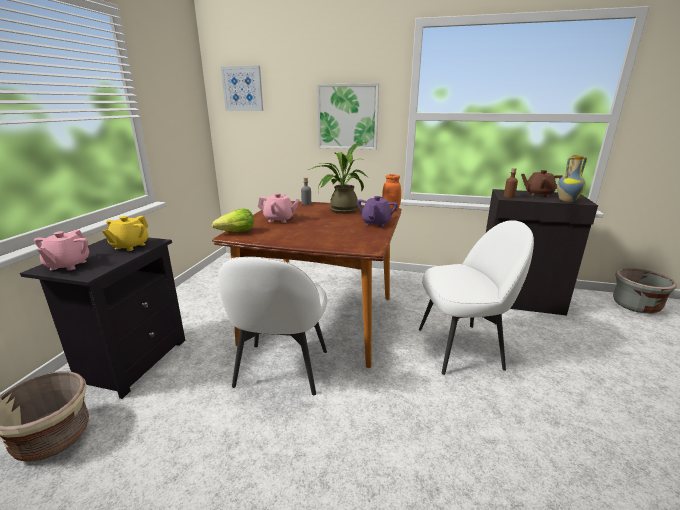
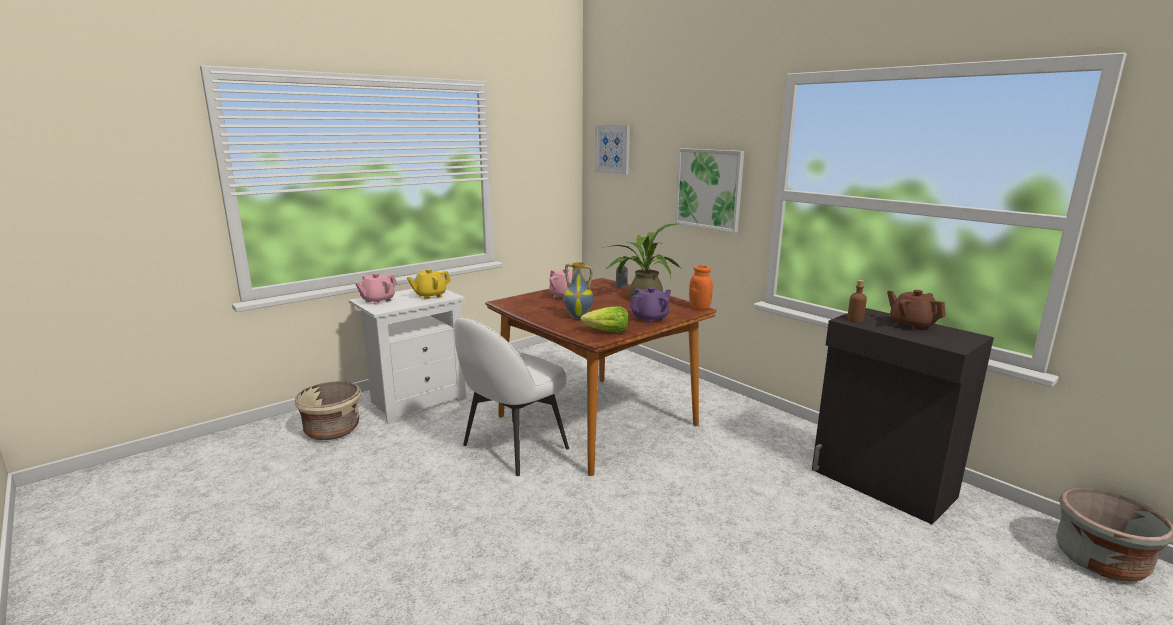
camera: 35 degrees right, 5 degrees down
black nightstand [20,237,185,399] -> white nightstand [349,289,466,424]
lettuce [212,208,254,232] -> lettuce moved to [580,306,629,333]
white chair [419,220,534,375] -> none
vase [557,155,587,202] -> vase moved to [564,262,594,319]

